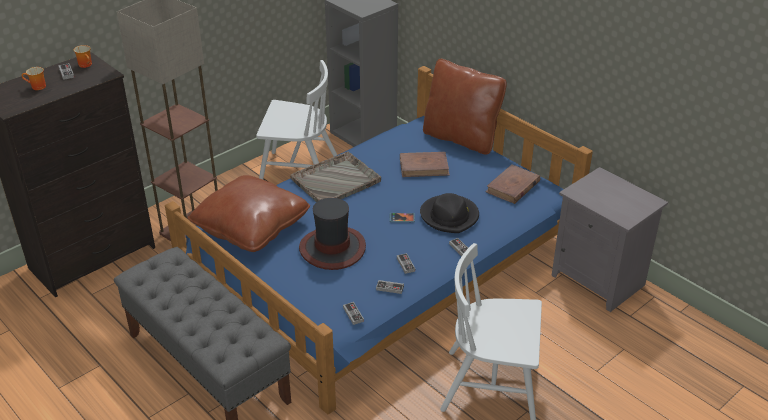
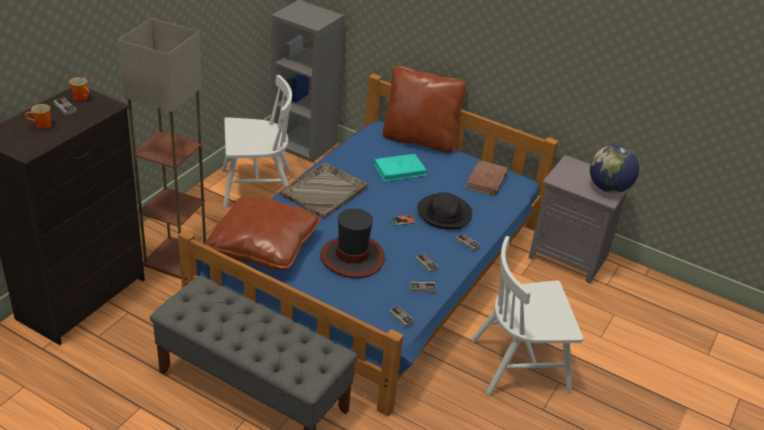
camera: 20 degrees left, 0 degrees up
brown book [400,152,450,177] -> turquoise book [374,154,427,182]
none -> globe [590,145,639,193]

